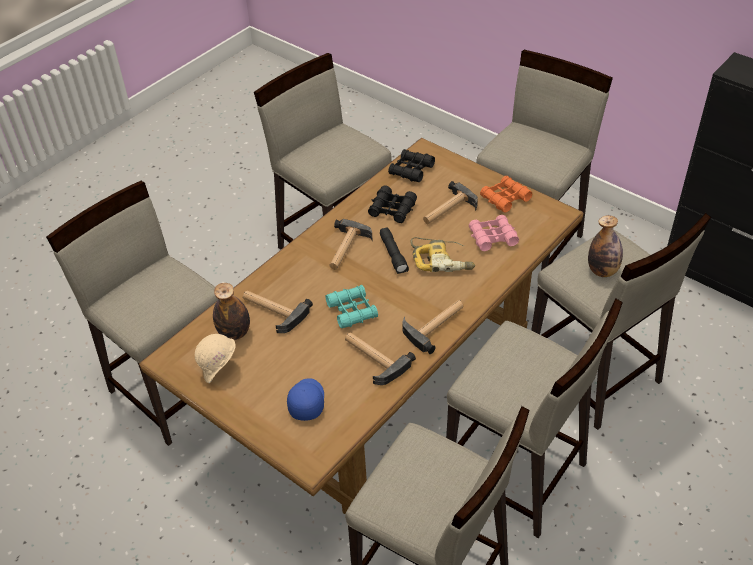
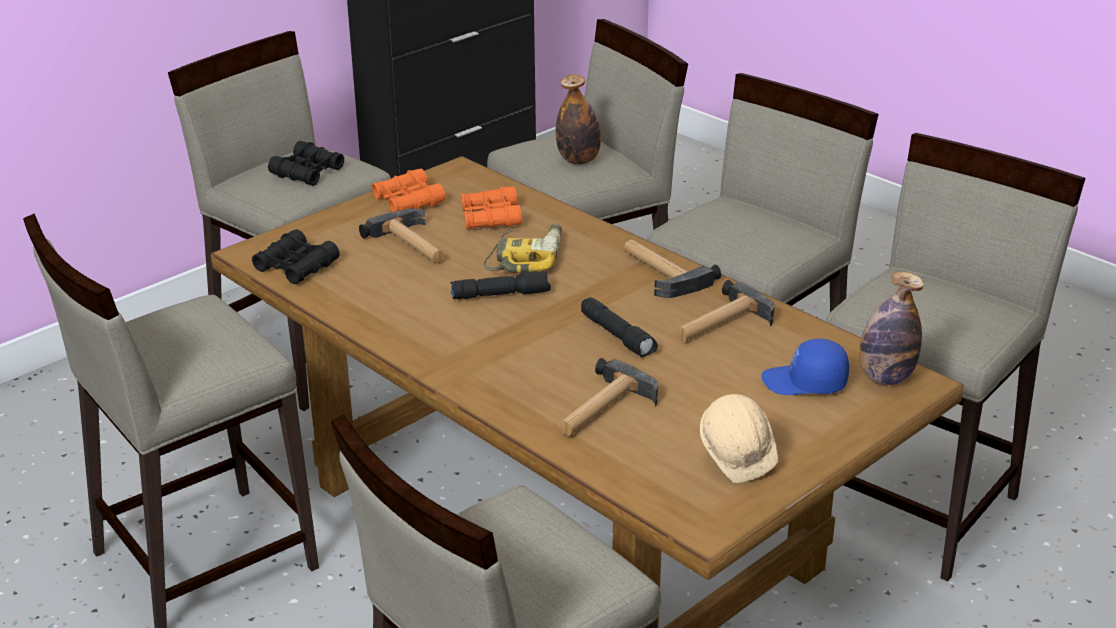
camera: 85 degrees left, 15 degrees down
bottle [213,283,250,340] -> bottle moved to [859,272,924,385]
turquoise binoculars [326,285,378,328] -> black flashlight [581,297,658,357]
hammer [330,219,373,270] -> none
black binoculars [368,185,417,223] -> black binoculars moved to [268,141,344,186]
pink binoculars [469,215,519,251] -> orange binoculars [461,186,522,230]

